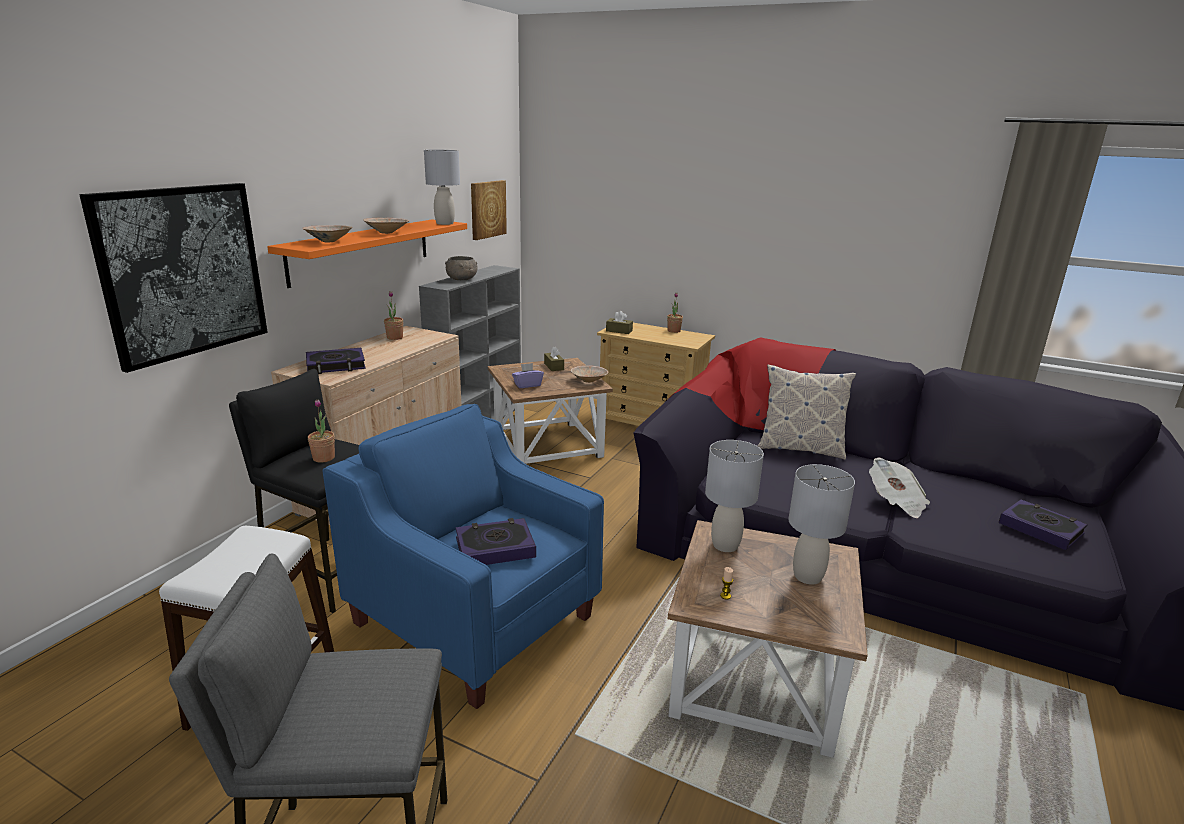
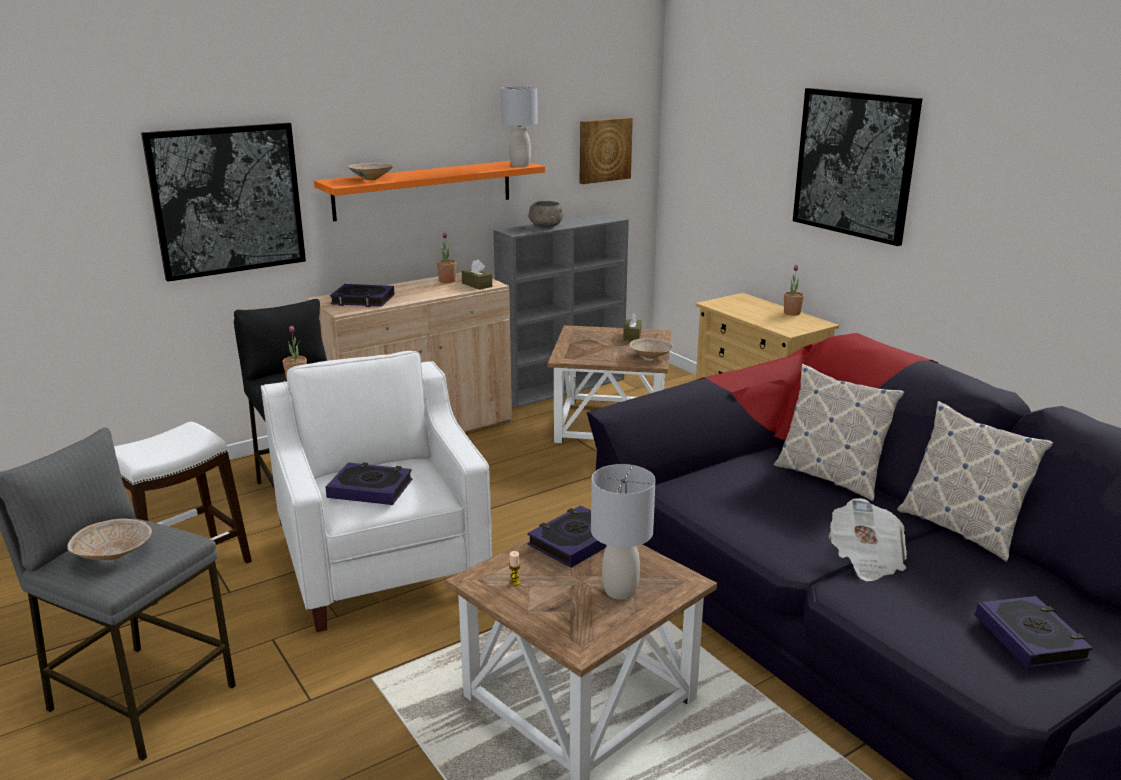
camera: 30 degrees right, 0 degrees up
blue armchair [323,404,604,709] -> white armchair [261,351,493,632]
beige bowl [363,218,409,234] -> beige bowl moved to [67,519,152,560]
purple tissue box [512,363,544,388] -> none
brown tissue box [606,311,633,334] -> brown tissue box moved to [462,259,492,290]
grey table lamp [705,440,764,552] -> book [527,505,607,568]
none -> picture [793,88,922,246]
none -> pillow [897,401,1053,562]

